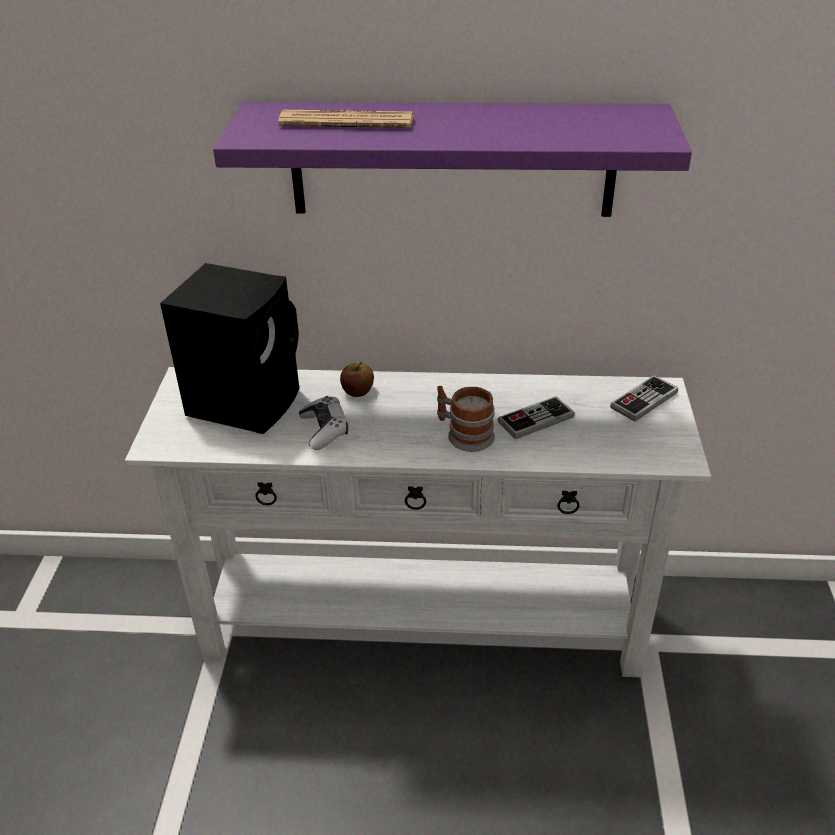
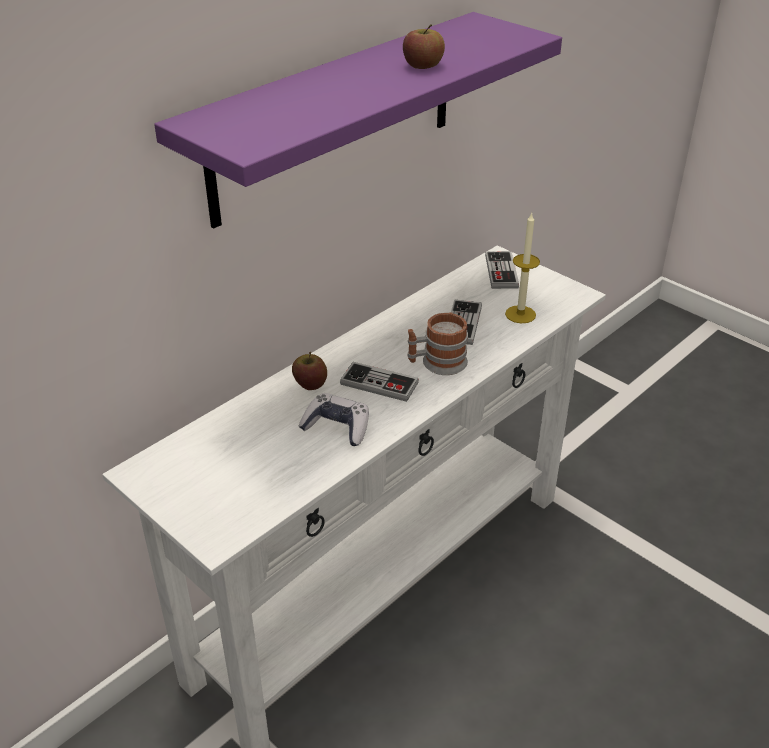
camera: 50 degrees left, 0 degrees up
black speaker [160,263,299,434] -> none
newspaper [278,110,414,128] -> none
none -> game controller [340,362,419,402]
none -> apple [403,24,445,69]
none -> candle [505,213,540,323]

